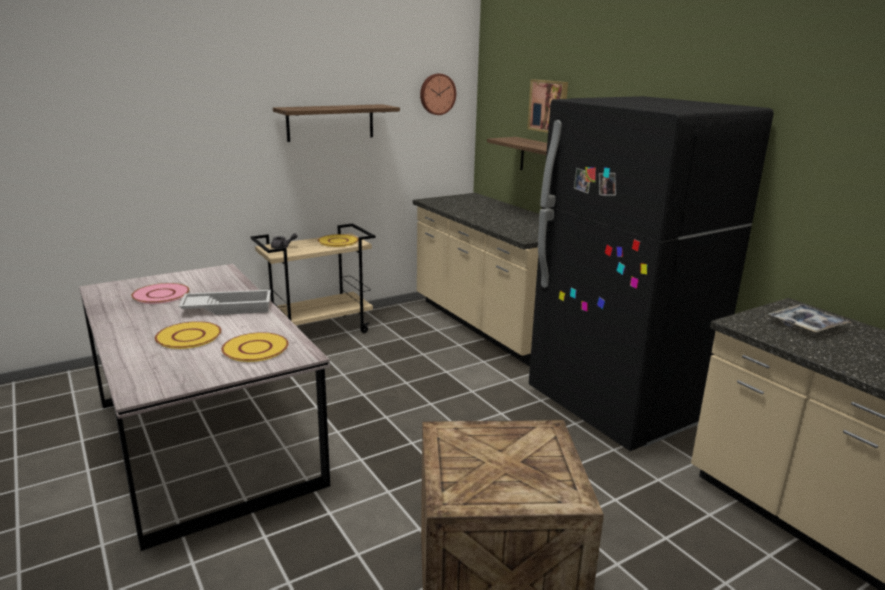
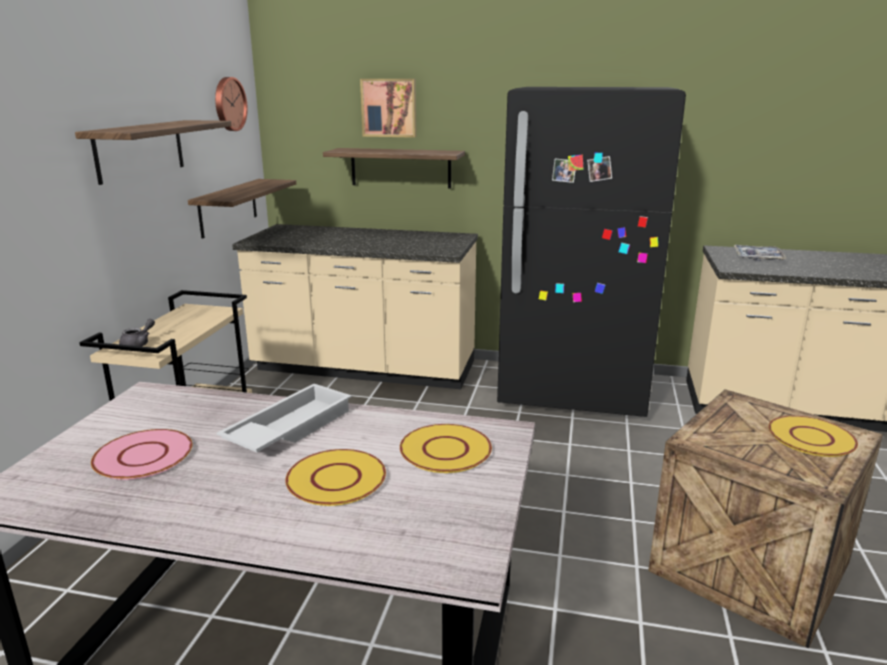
camera: 45 degrees left, 0 degrees up
yellow plate [318,234,358,247] -> yellow plate moved to [768,416,858,457]
none -> shelf [188,179,296,239]

